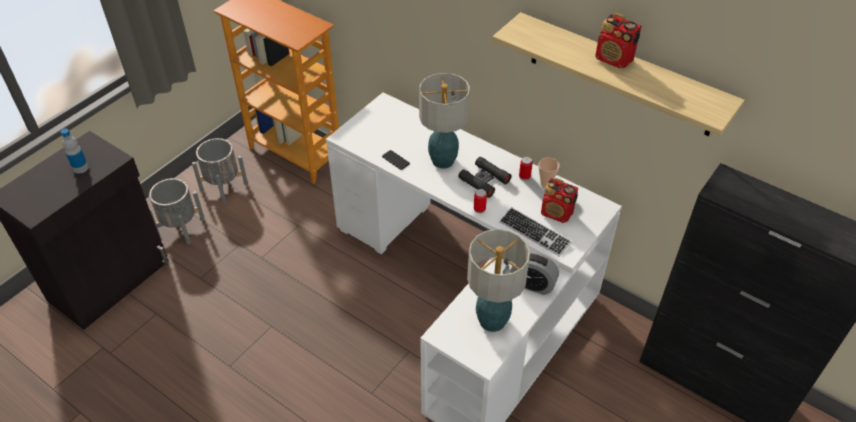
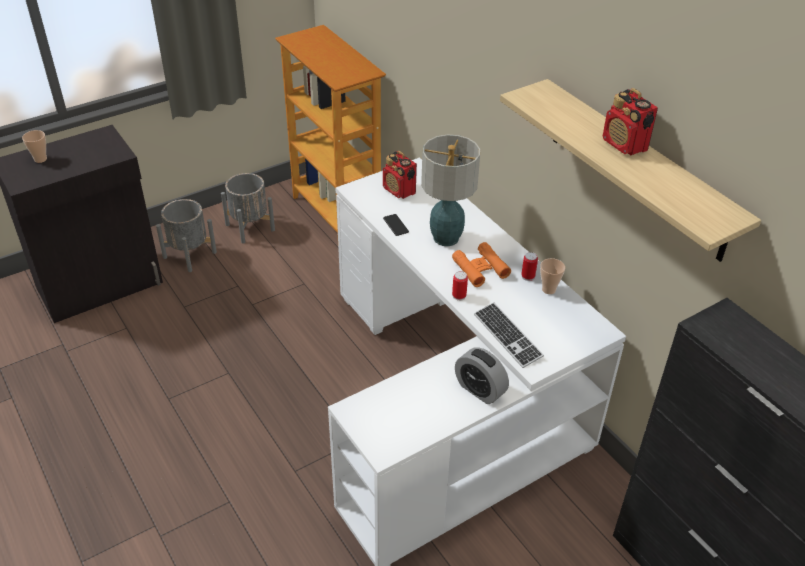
camera: 20 degrees right, 5 degrees down
bottle [61,128,89,174] -> none
black binoculars [458,157,512,198] -> orange binoculars [452,242,511,287]
table lamp [467,229,530,332] -> none
radio [541,178,578,223] -> radio moved to [383,151,417,199]
none -> cup [22,130,47,163]

